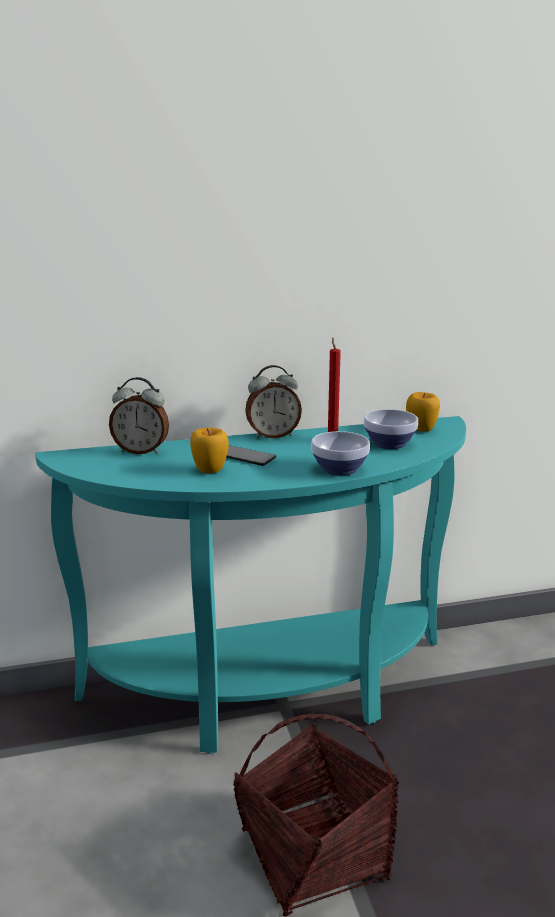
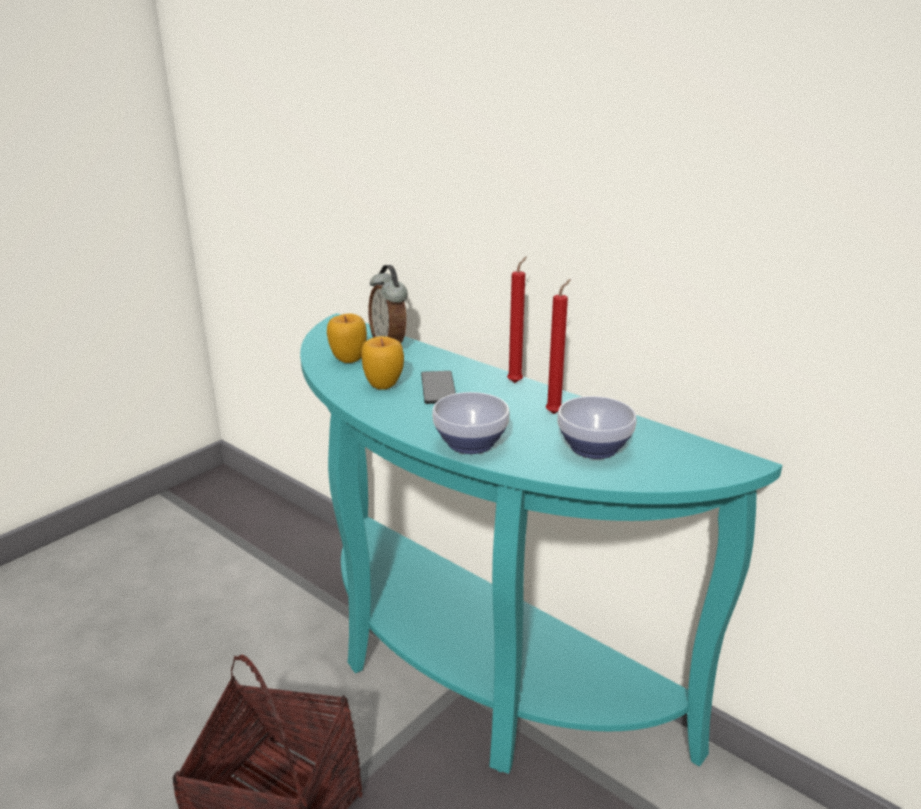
camera: 55 degrees right, 5 degrees up
alarm clock [245,365,302,439] -> red candle [507,257,527,383]
apple [406,392,440,432] -> apple moved to [327,313,367,363]

